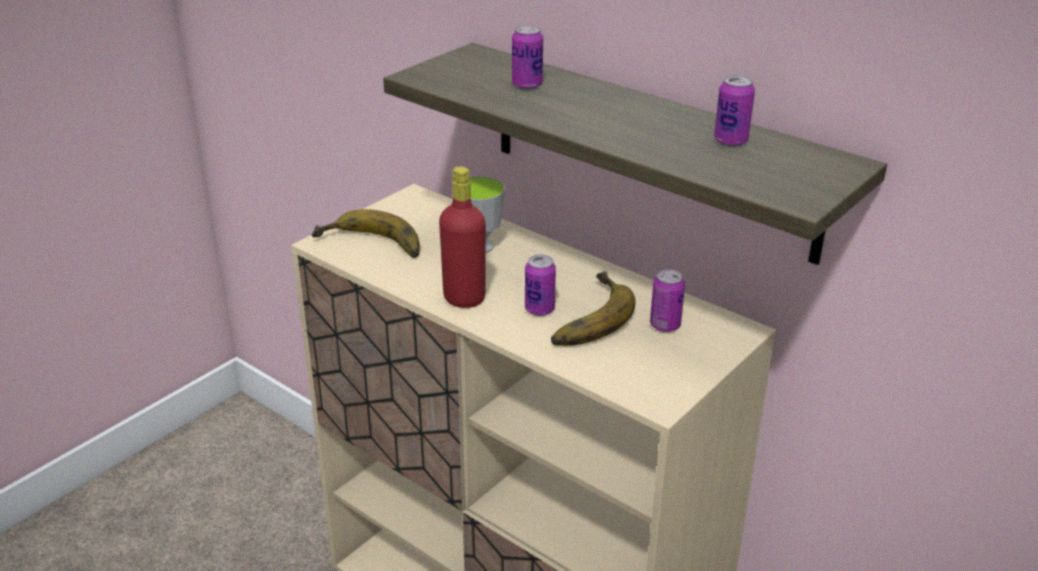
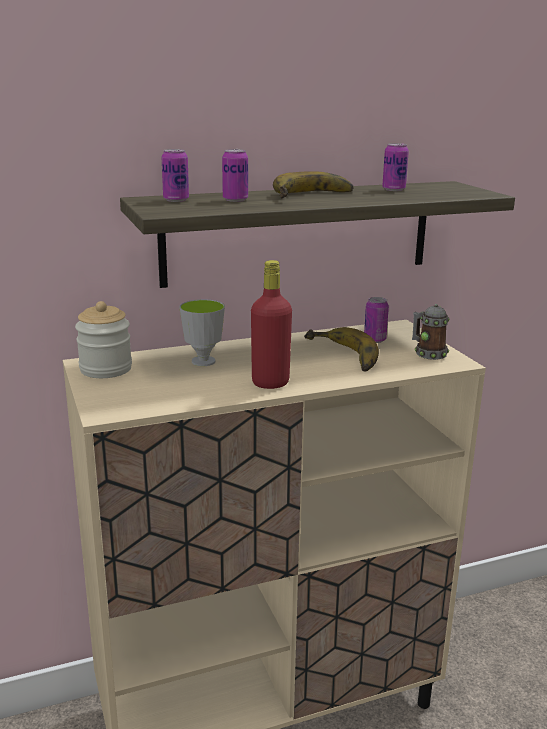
camera: 60 degrees left, 10 degrees down
banana [312,209,420,258] -> banana moved to [273,172,354,198]
can [525,254,556,316] -> can moved to [162,149,189,202]
none -> jar [75,301,132,378]
none -> mug [412,304,449,360]

